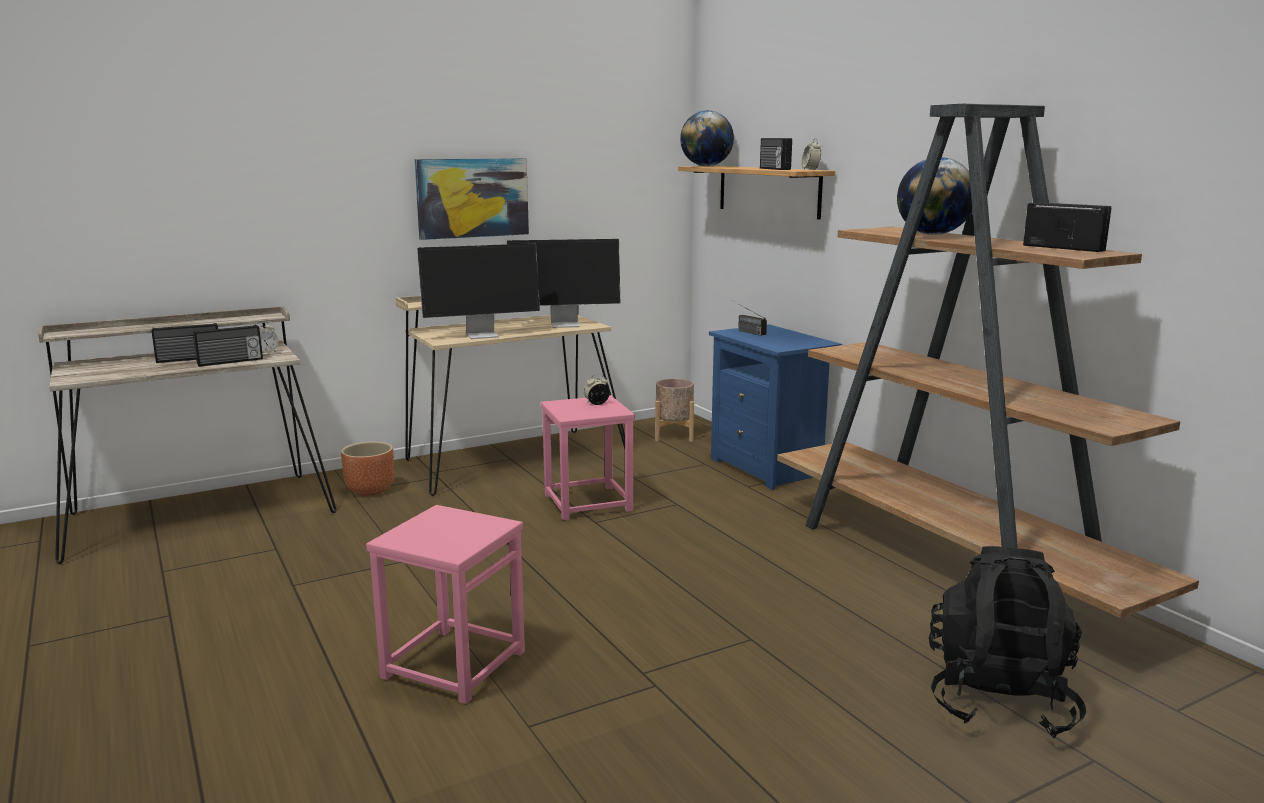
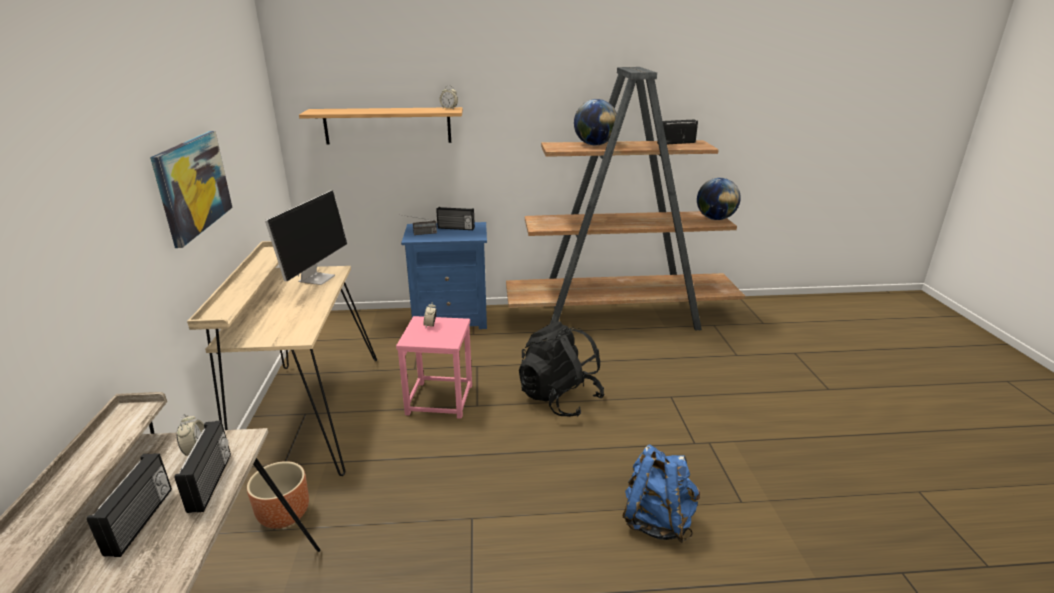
camera: 65 degrees left, 10 degrees up
pink stool [366,505,525,704] -> blue backpack [622,444,700,543]
monitor [417,243,540,339] -> none
beige planter [655,379,694,442] -> none
globe [680,110,734,166] -> globe moved to [697,178,741,220]
radio [760,138,792,170] -> radio moved to [436,207,475,230]
black backpack [929,546,1086,738] -> black backpack moved to [519,321,605,417]

